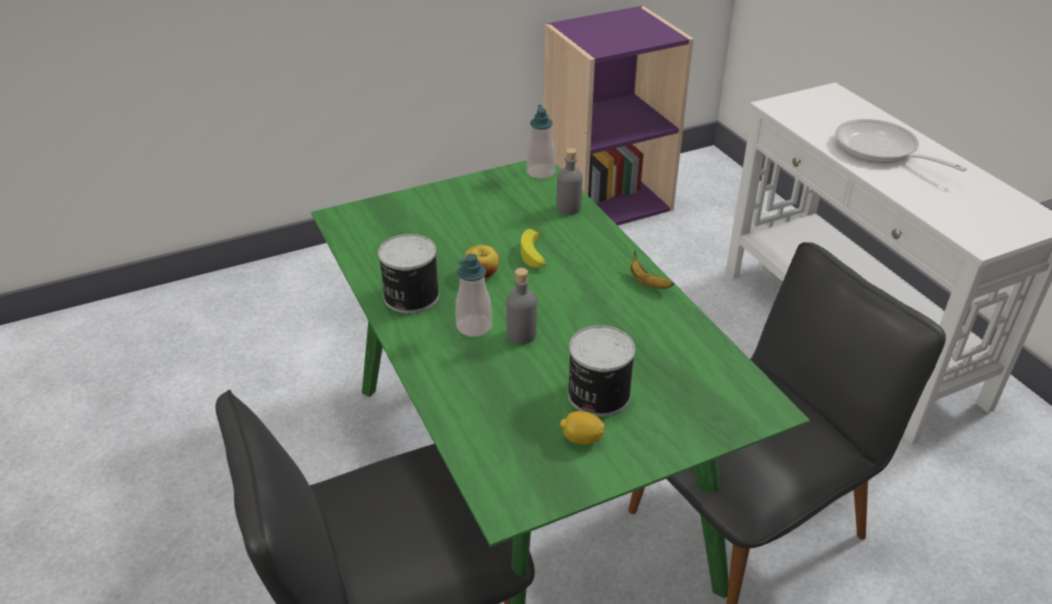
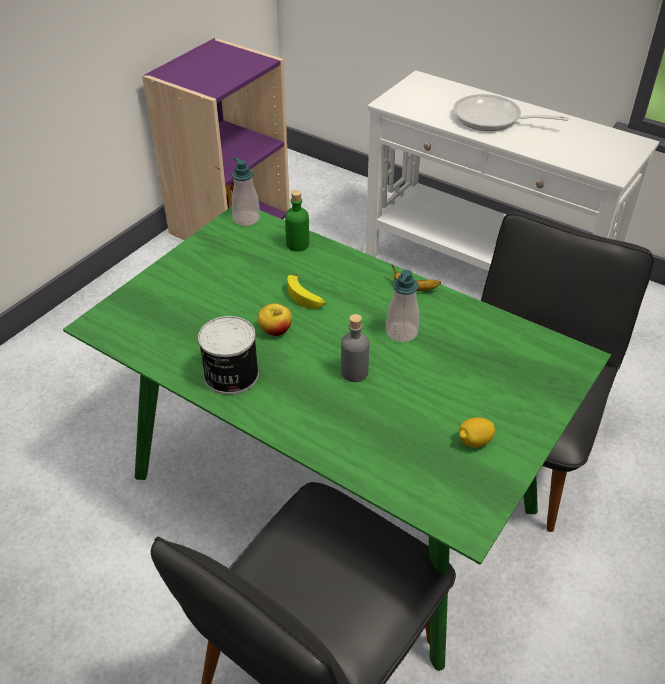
camera: 30 degrees left, 5 degrees up
soap dispenser [456,254,492,337] -> soap dispenser moved to [386,270,419,343]
grey bottle [556,148,583,215] -> green bottle [285,190,309,252]
can [568,325,635,417] -> none

